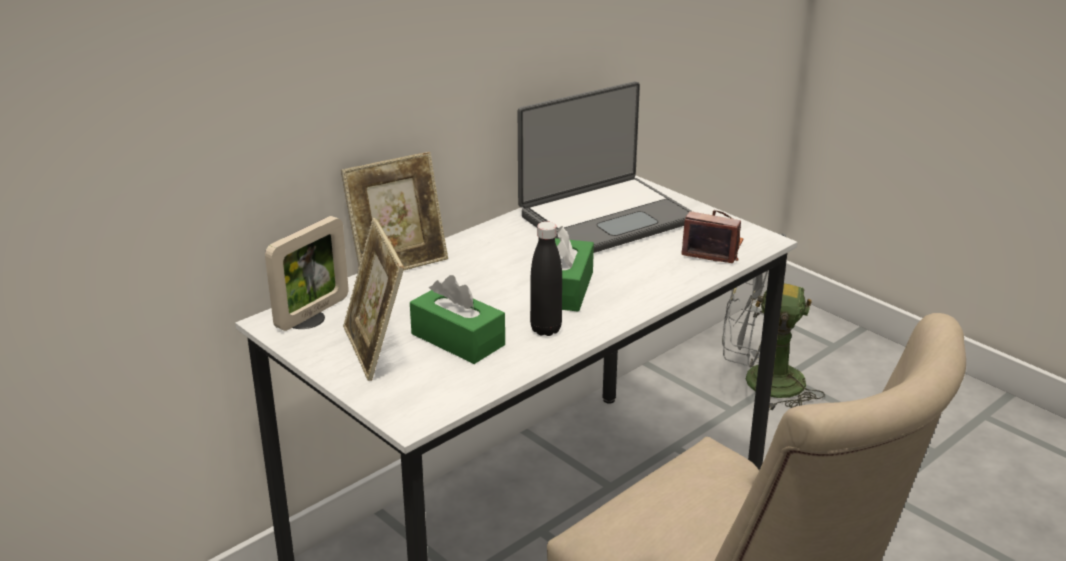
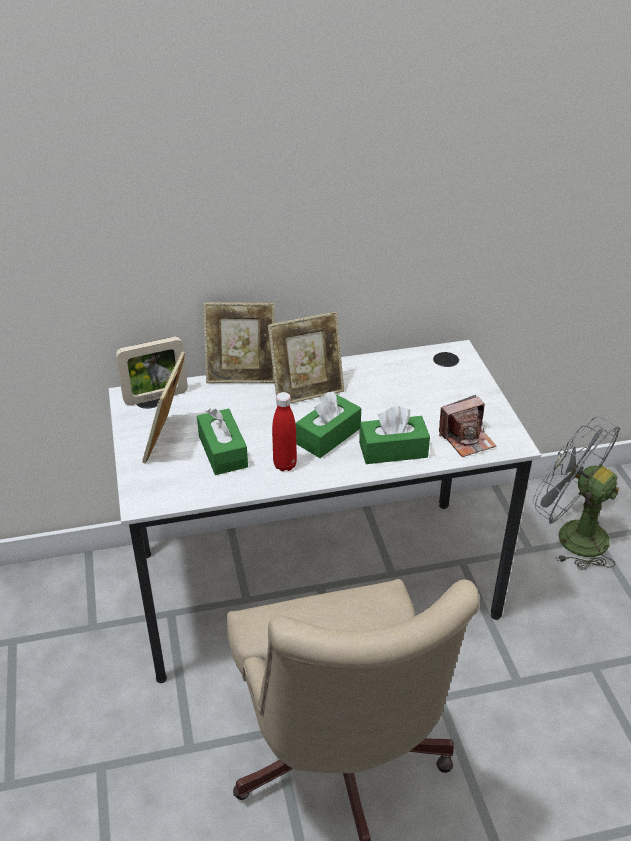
camera: 30 degrees right, 10 degrees up
laptop [518,81,693,253] -> none
black bottle [530,221,562,336] -> red bottle [272,392,297,471]
camera [682,210,744,263] -> camera turned 105 degrees clockwise [439,395,496,457]
none -> picture frame [268,312,344,403]
none -> green tissue box [359,406,430,464]

